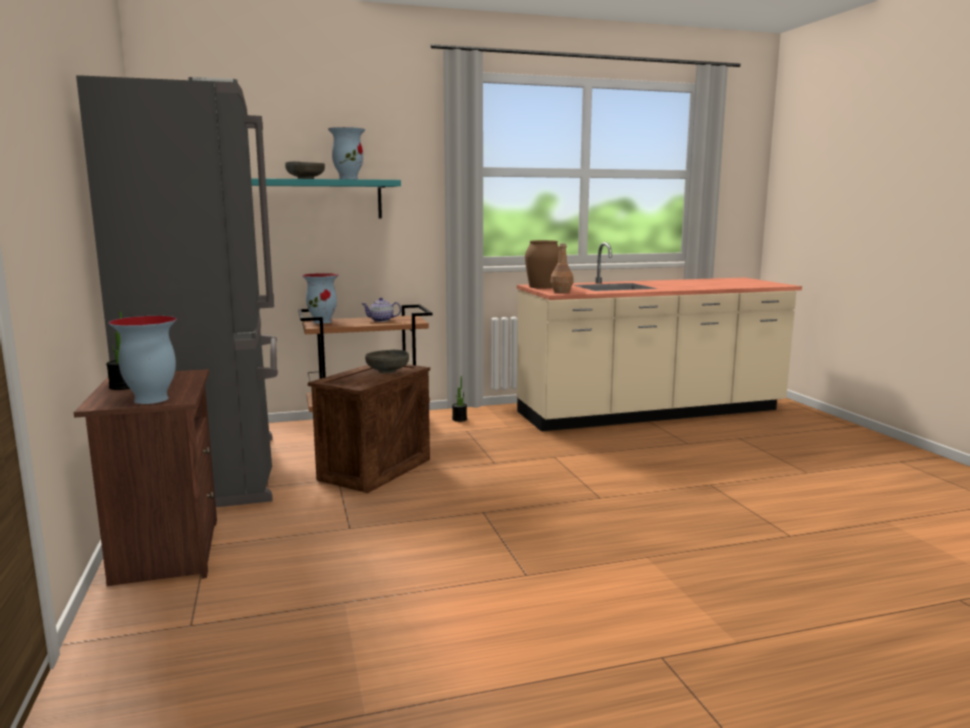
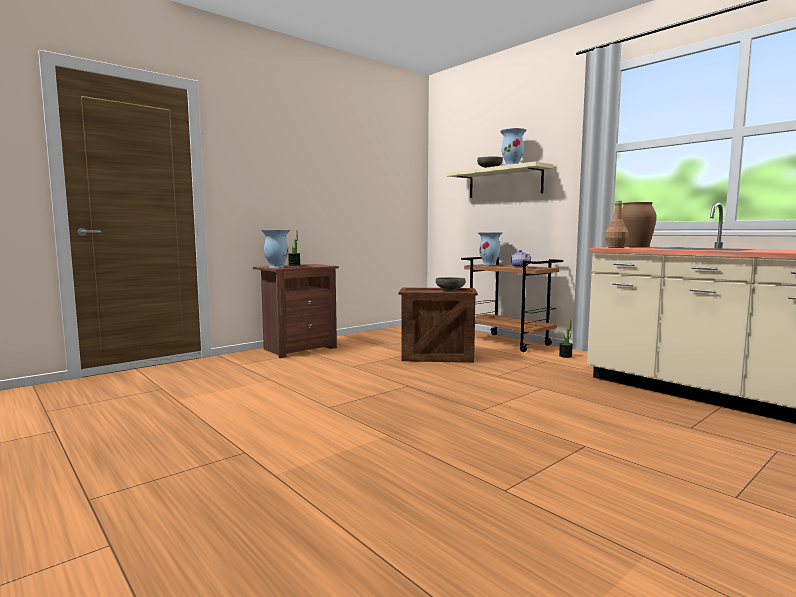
camera: 65 degrees right, 5 degrees down
grey fridge [76,75,278,507] -> none
turquoise shelf [251,178,401,219] -> beige shelf [447,161,553,198]

